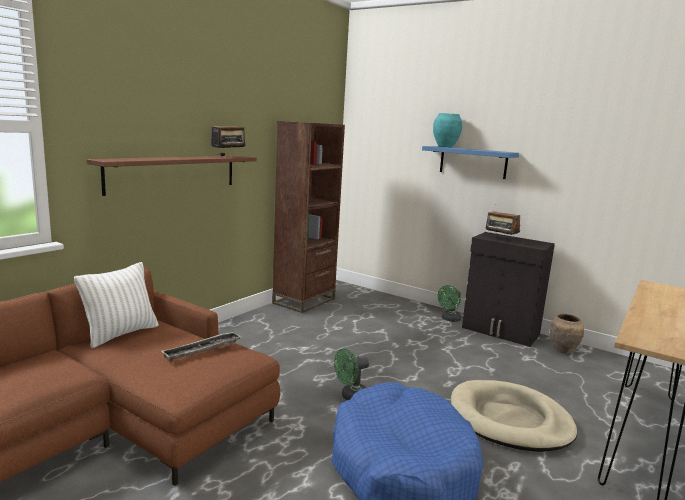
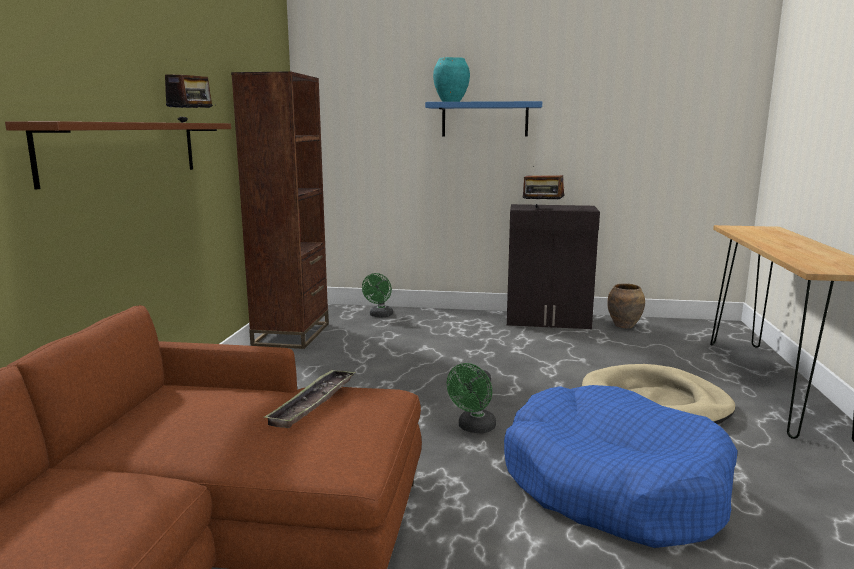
camera: 25 degrees left, 0 degrees up
white pillow [74,262,159,348] -> none
green fan [438,285,461,322] -> green fan moved to [362,273,393,317]

